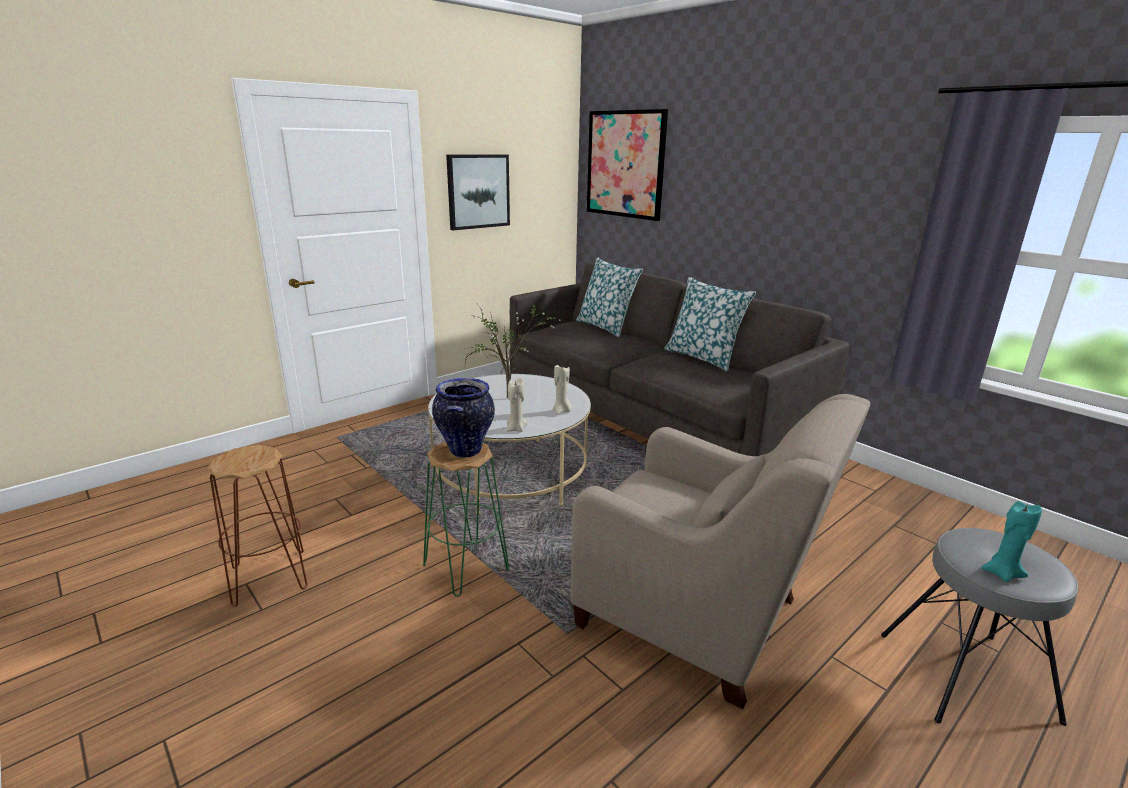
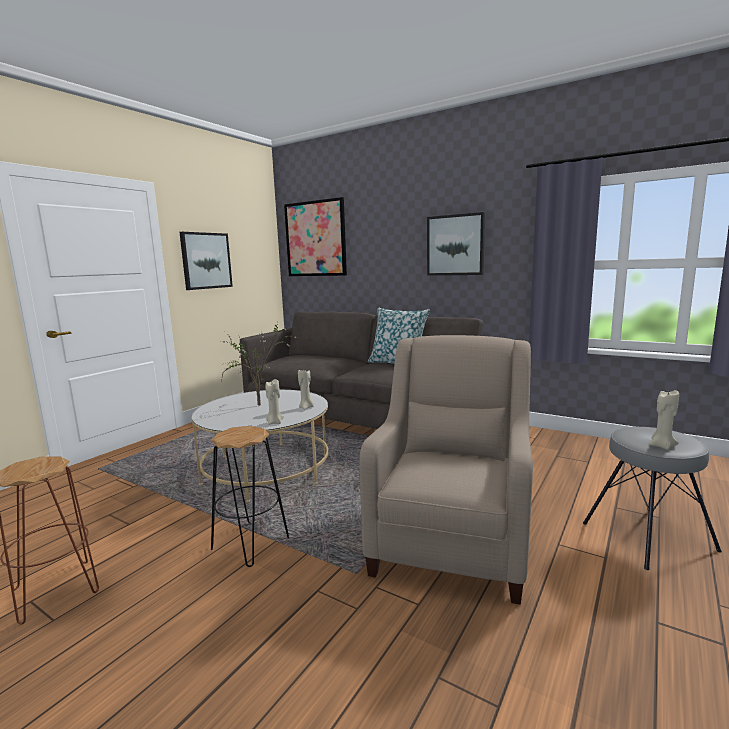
camera: 15 degrees left, 10 degrees down
green stool [423,442,509,597] -> black stool [211,426,289,567]
vase [432,378,495,458] -> none
beige armchair [570,394,870,709] -> beige armchair turned 90 degrees counterclockwise [359,335,533,605]
pillow [576,257,643,337] -> none
turquoise candle [981,501,1042,582] -> beige candle [649,390,679,450]
none -> picture [427,212,485,276]

